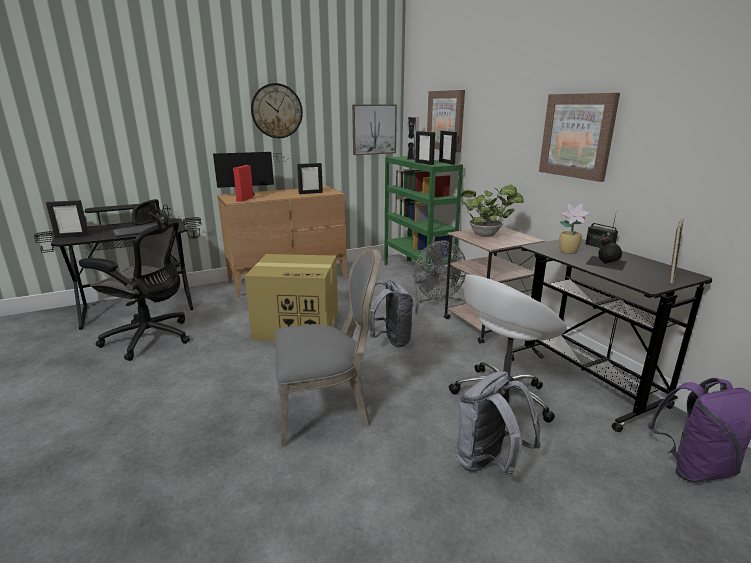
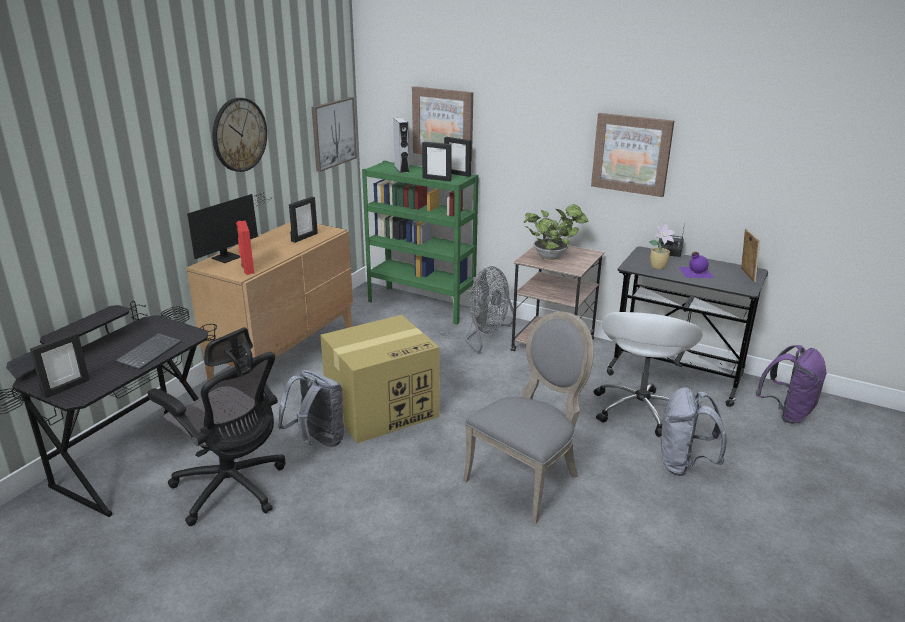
camera: 35 degrees left, 5 degrees up
office chair [79,199,190,361] -> office chair turned 60 degrees clockwise [148,327,285,526]
grey backpack [369,279,414,348] -> grey backpack moved to [278,370,344,447]
black bottle [586,237,627,270] -> purple bottle [679,252,714,278]

